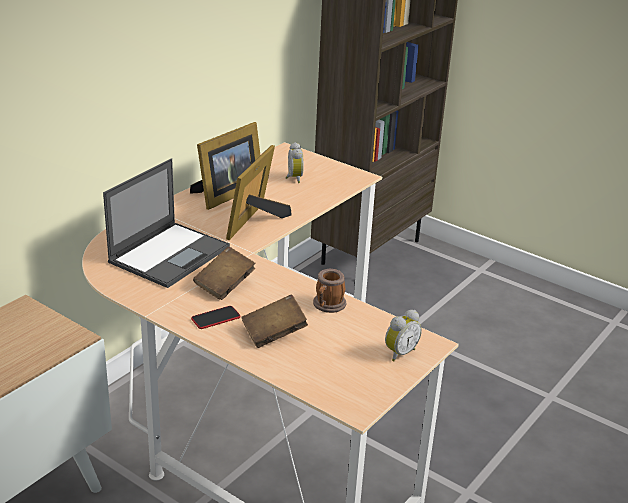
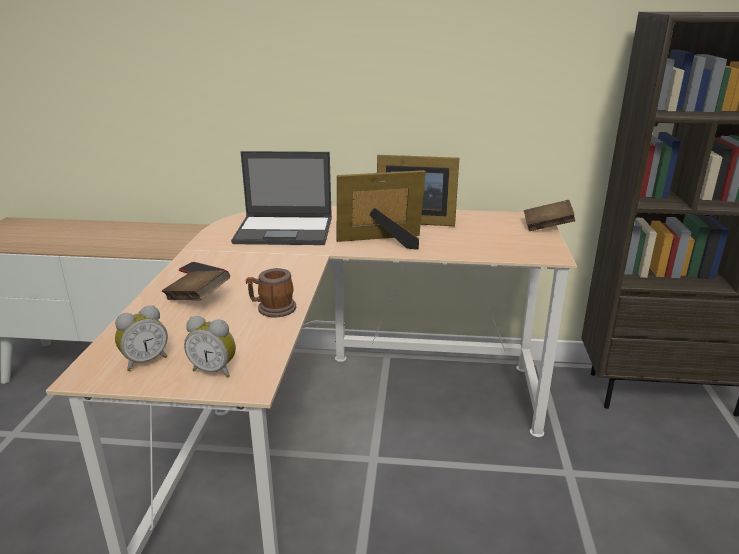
camera: 60 degrees right, 5 degrees down
brown book [193,247,255,300] -> brown book moved to [524,200,576,231]
alarm clock [286,142,304,183] -> alarm clock moved to [115,305,168,371]

